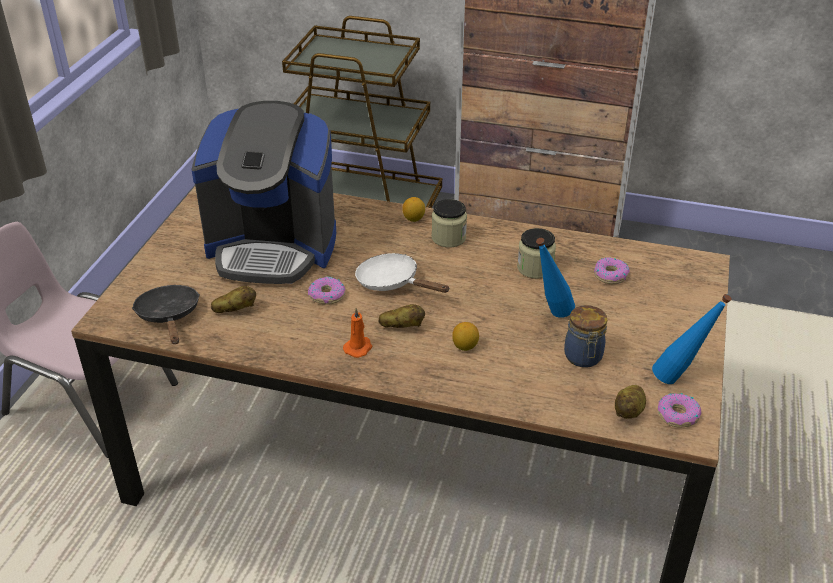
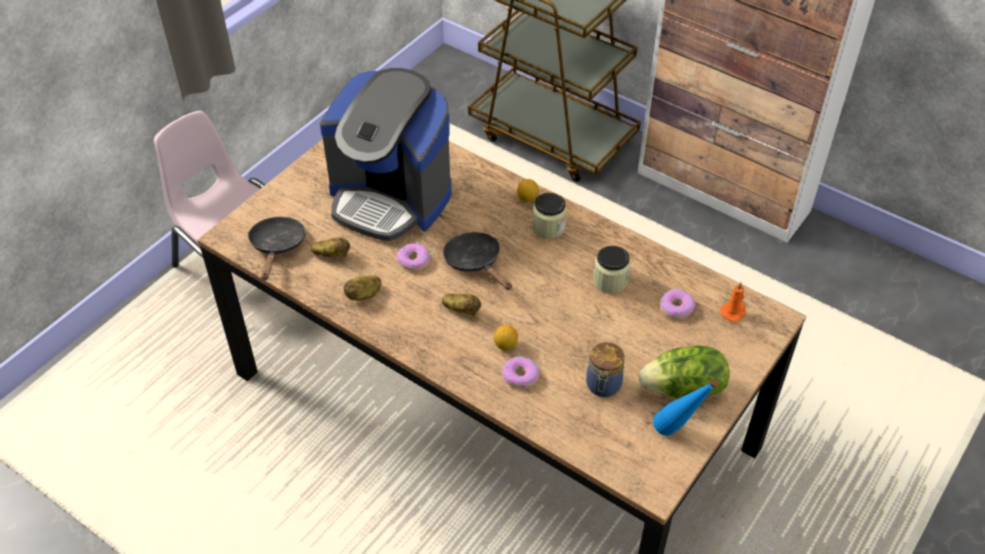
camera: 20 degrees right, 10 degrees up
orange candle [343,308,372,358] -> orange candle moved to [720,282,746,322]
white frying pan [355,253,450,293] -> black frying pan [443,232,512,290]
blue bottle [536,238,575,318] -> none
potato [615,385,646,419] -> potato moved to [344,275,381,301]
donut [658,393,702,427] -> donut moved to [503,356,539,388]
none -> lettuce [639,345,730,398]

